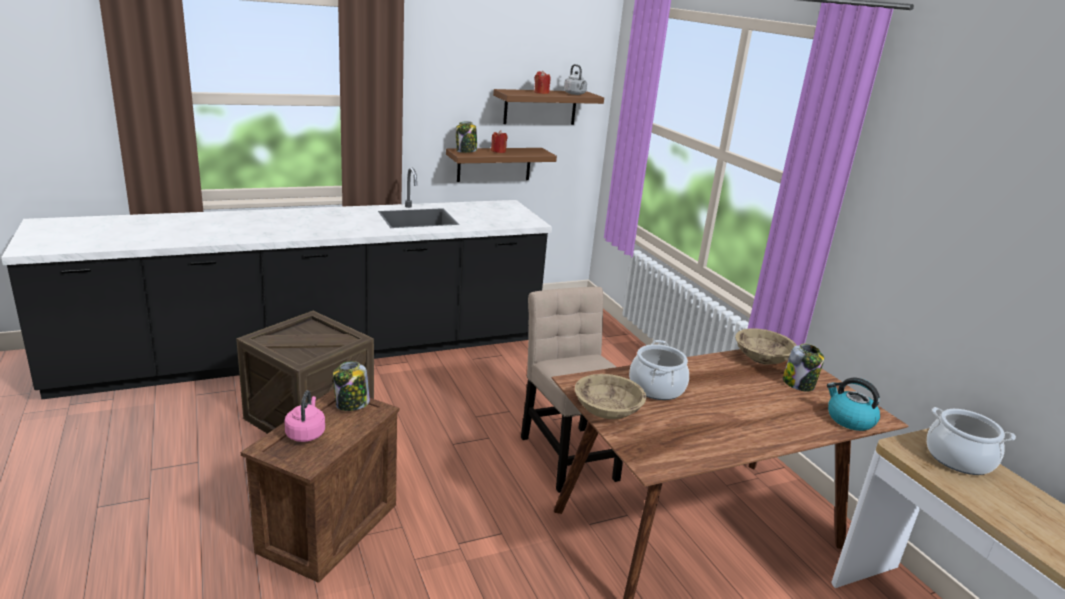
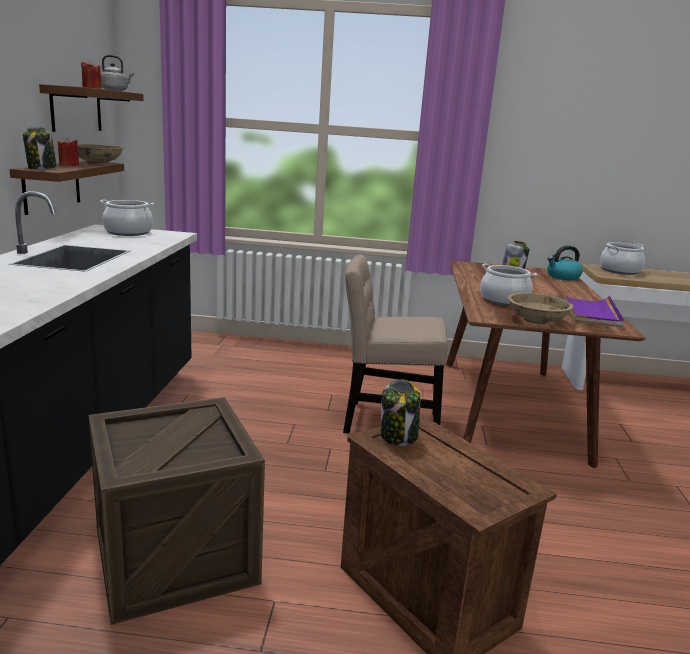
camera: 60 degrees left, 5 degrees down
pink kettle [284,390,325,442] -> none
beige bowl [735,328,797,365] -> beige bowl moved to [77,144,124,164]
none -> cooking pot [100,200,154,236]
none -> purple tray [561,290,625,327]

